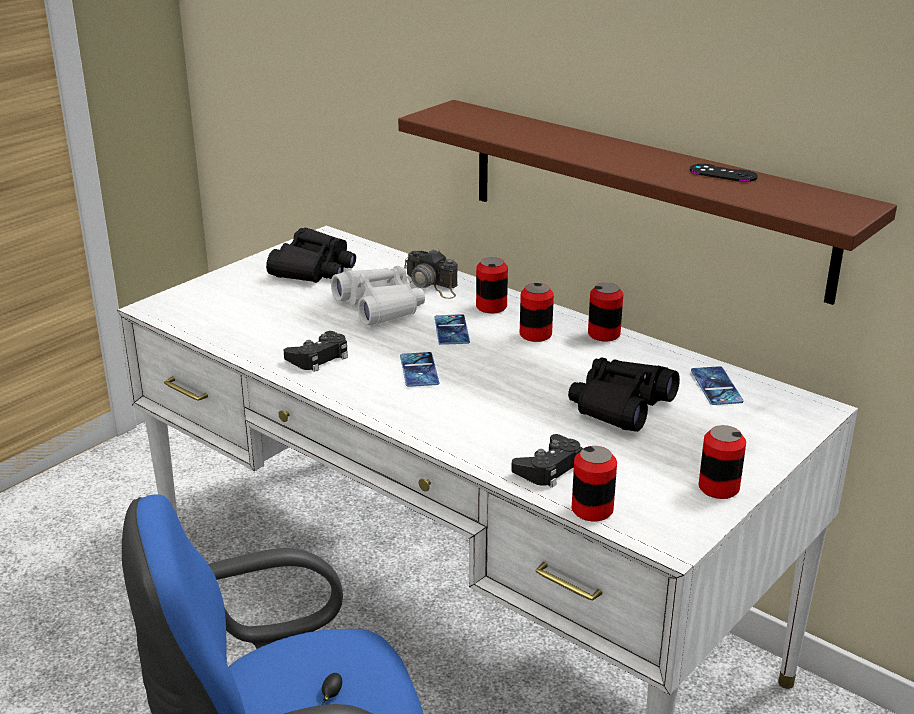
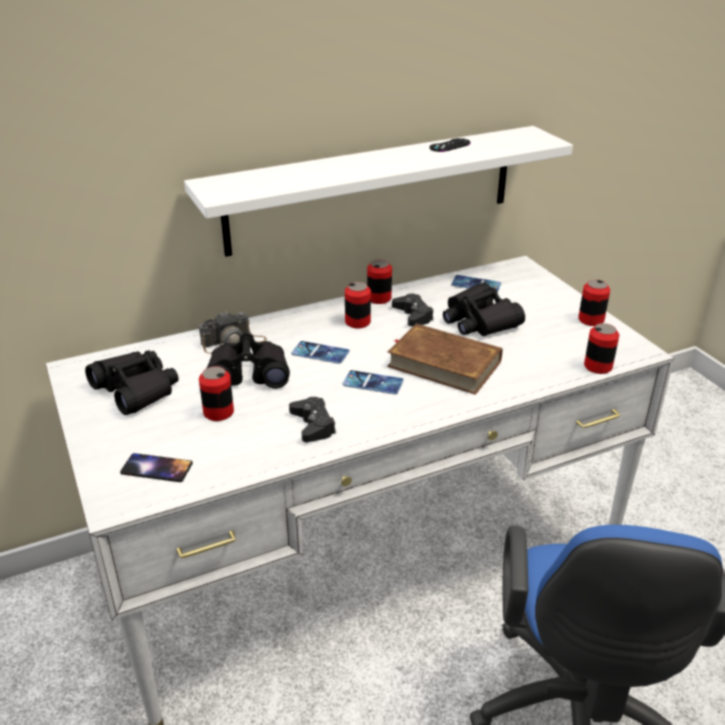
camera: 65 degrees left, 5 degrees up
white binoculars [331,266,425,325] -> black binoculars [206,333,290,389]
brown shelf [398,100,897,305] -> white shelf [184,126,573,257]
can [476,257,508,313] -> can moved to [199,366,234,421]
black game controller [511,434,583,488] -> black game controller moved to [392,293,434,326]
none -> phone [120,453,193,482]
none -> brown book [387,323,503,395]

